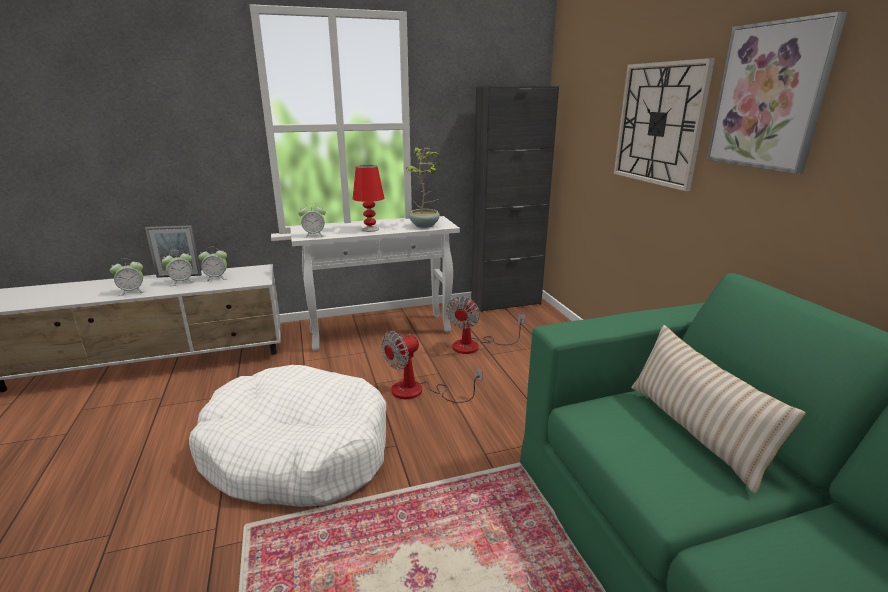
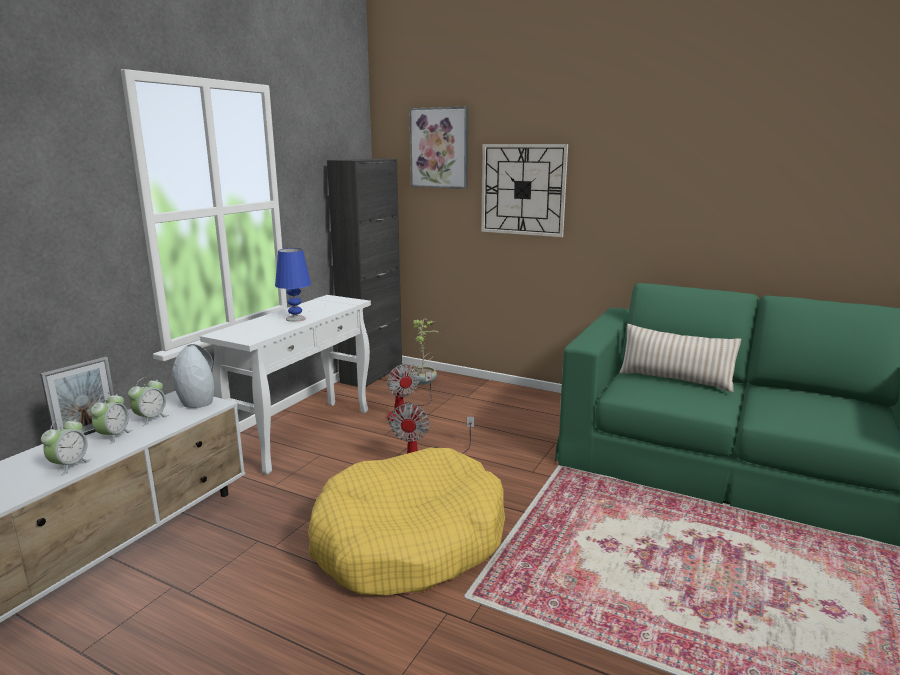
camera: 45 degrees left, 5 degrees down
white dog bed [189,365,386,507] -> yellow dog bed [308,448,505,595]
alarm clock [298,206,326,238] -> none
red table lamp [353,165,384,232] -> blue table lamp [275,248,311,322]
potted plant [405,147,441,228] -> potted plant moved to [410,318,438,385]
picture [707,11,847,174] -> picture moved to [409,107,468,189]
none -> grey vase [172,344,214,408]

